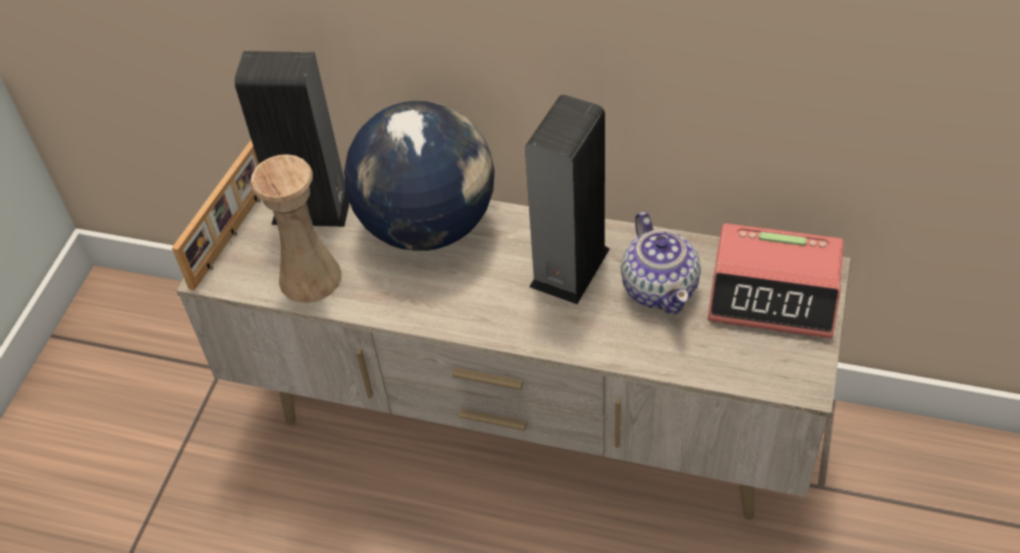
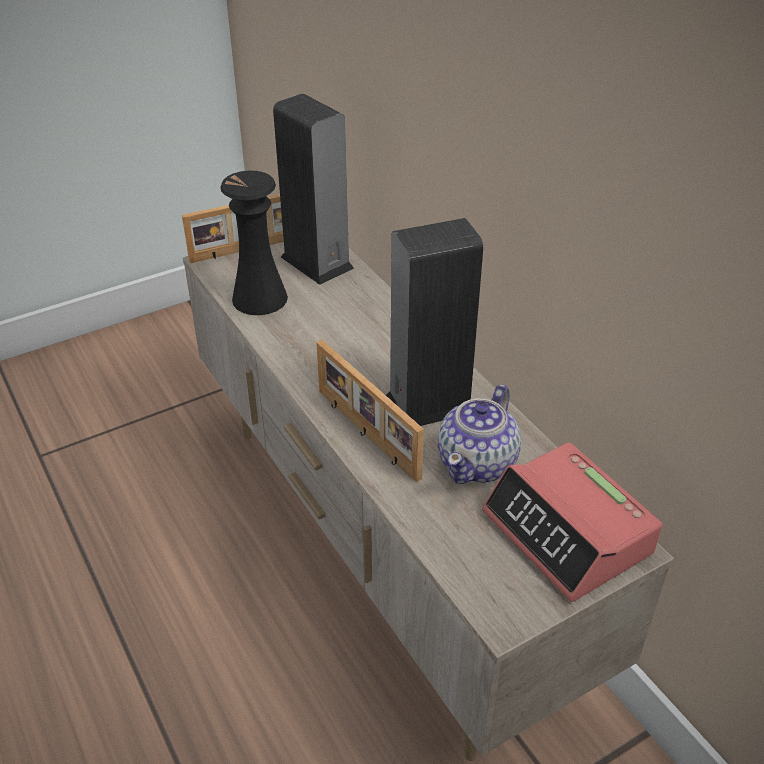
camera: 40 degrees right, 10 degrees down
beige vase [250,154,342,303] -> black vase [220,171,288,315]
globe [344,101,495,251] -> none
none -> picture frame [316,340,424,482]

